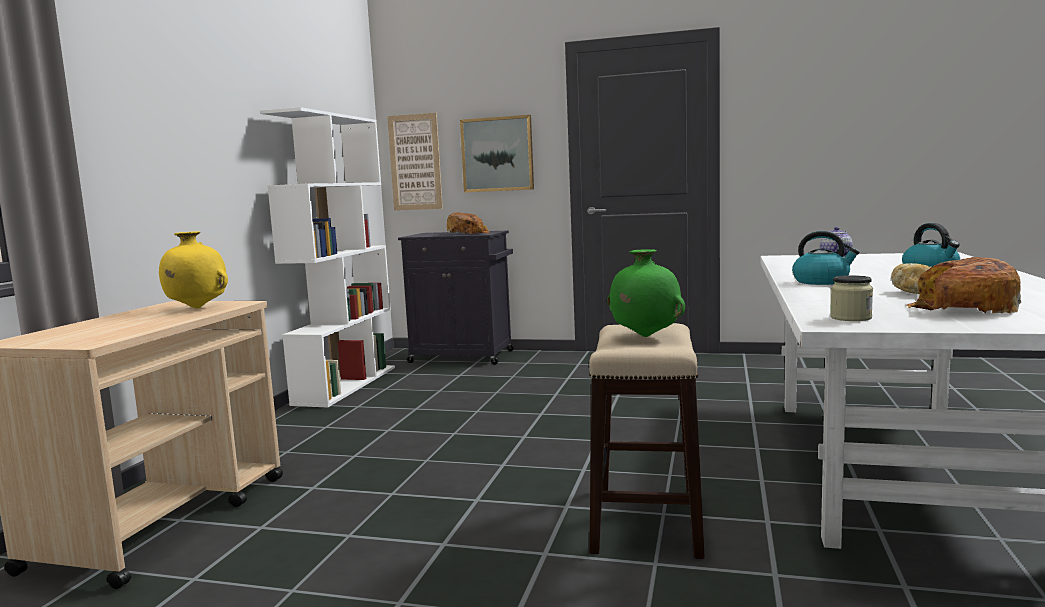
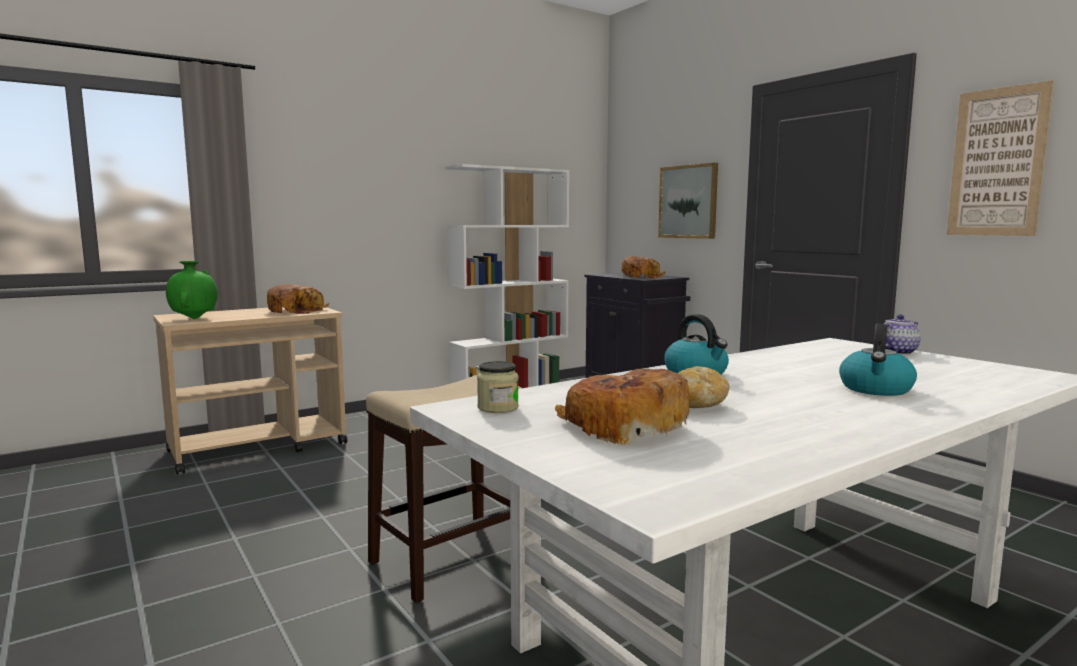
camera: 40 degrees right, 0 degrees up
yellow vase [159,231,228,309] -> bread [267,284,329,314]
picture [387,113,443,211] -> picture moved to [947,80,1054,236]
green vase [607,249,685,337] -> green vase moved to [166,261,218,319]

